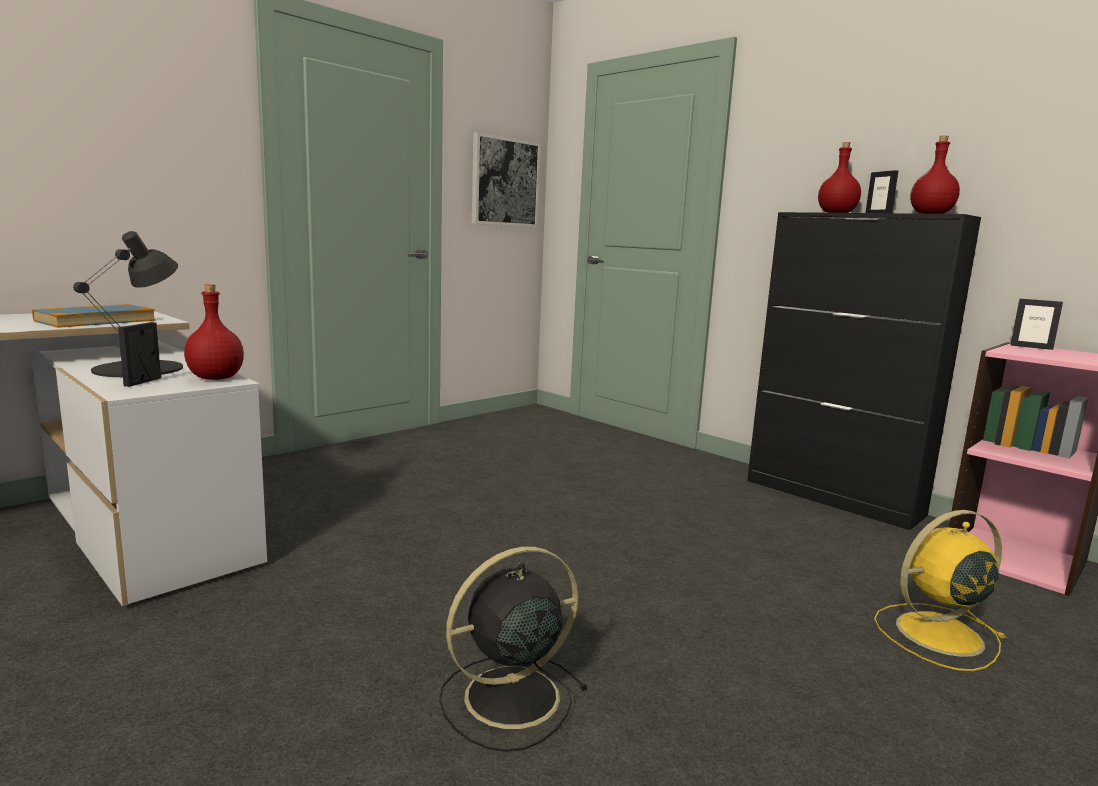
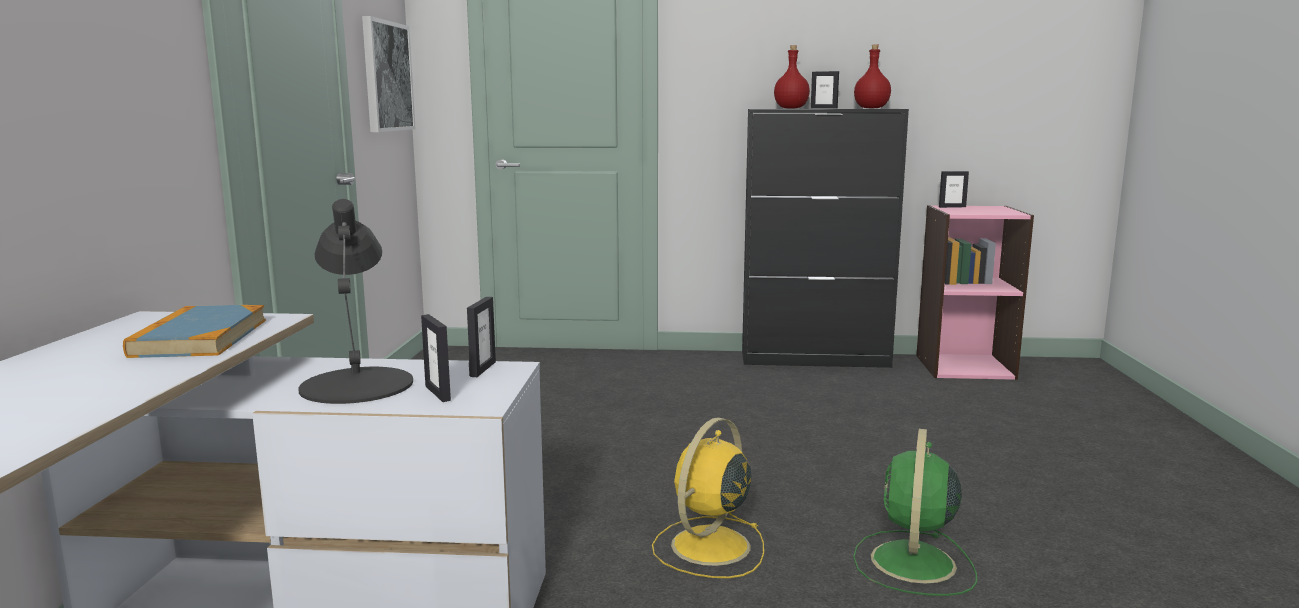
camera: 40 degrees left, 0 degrees up
red bottle [184,284,244,380] -> picture frame [467,297,496,377]
black fan [439,546,589,752] -> green fan [853,429,977,596]
yellow fan [874,510,1007,671] -> yellow fan moved to [652,417,764,578]

